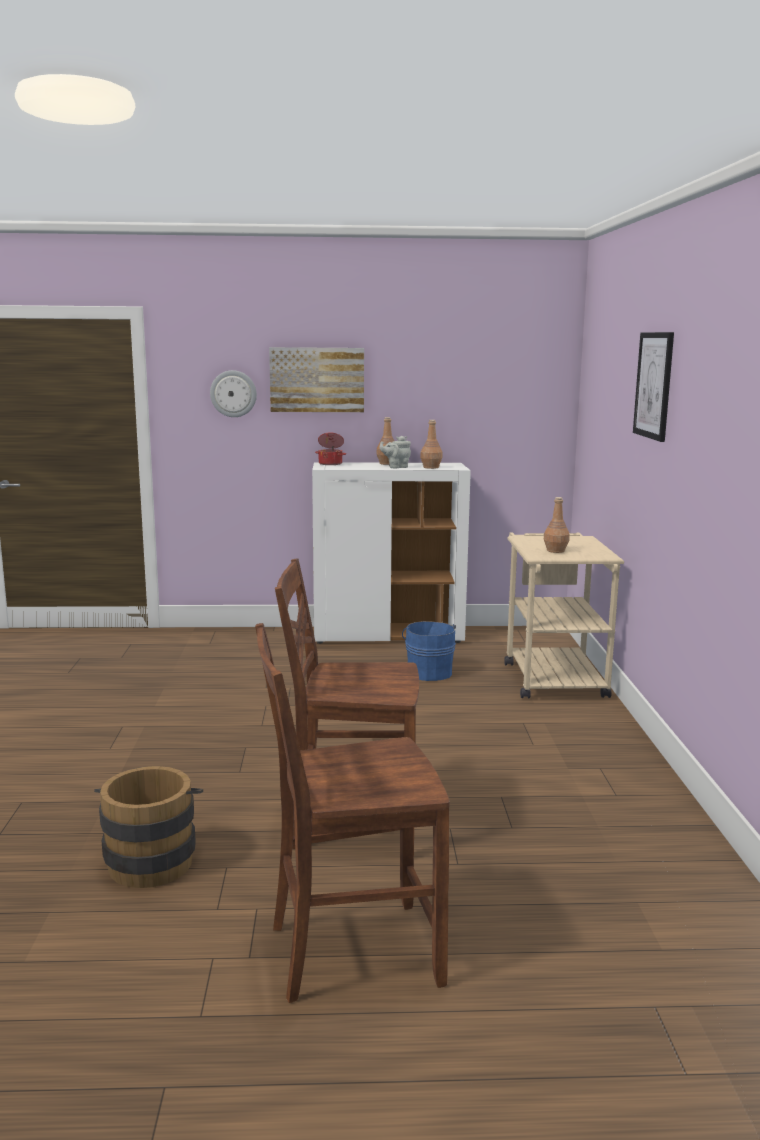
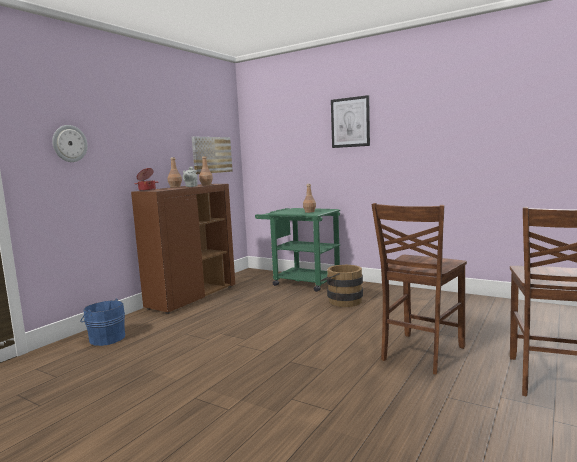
camera: 55 degrees left, 5 degrees down
brown bucket [94,766,203,888] -> brown bucket moved to [320,265,363,307]
picture [269,347,364,412] -> picture moved to [192,137,233,174]
white cabinet [312,462,471,644] -> brown cabinet [131,184,235,314]
blue bucket [402,621,456,681] -> blue bucket moved to [81,298,125,346]
beige cart [504,533,624,698] -> green cart [255,208,340,292]

